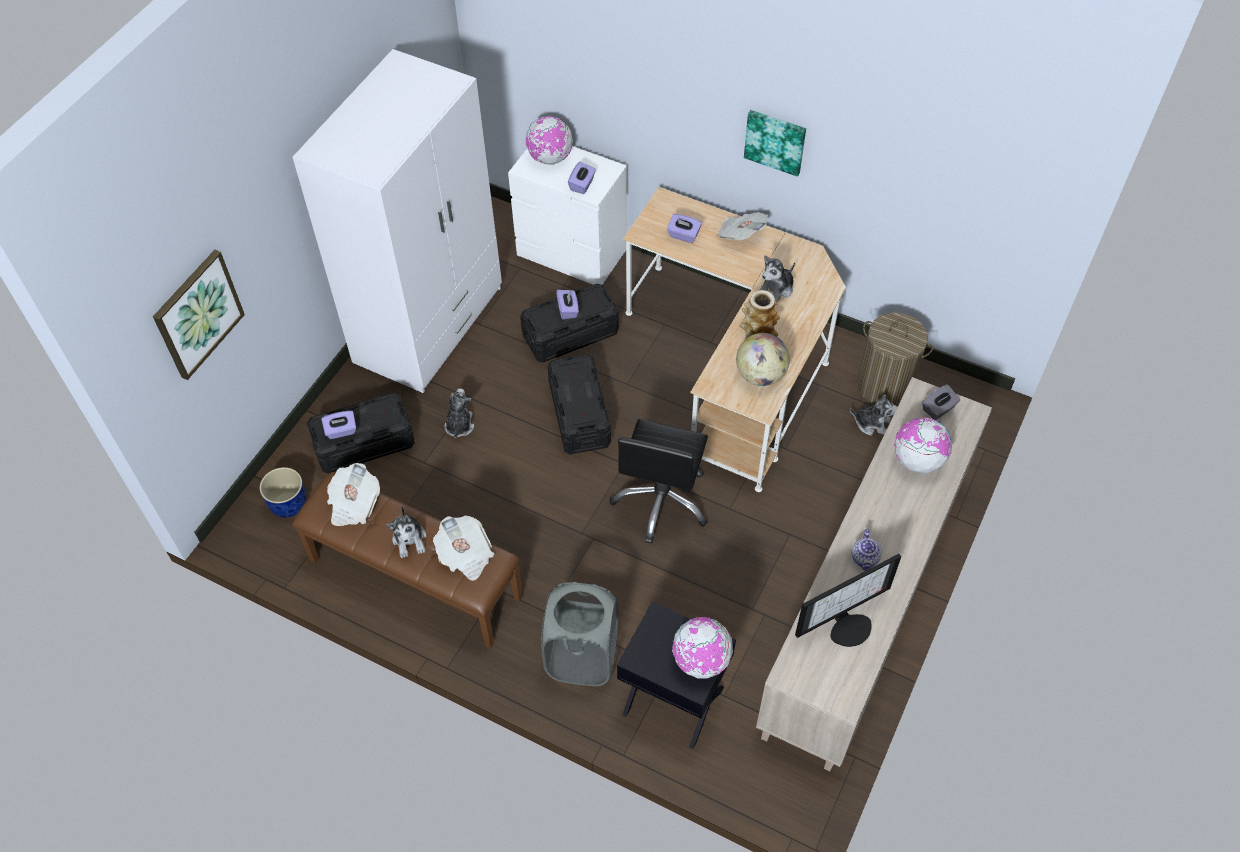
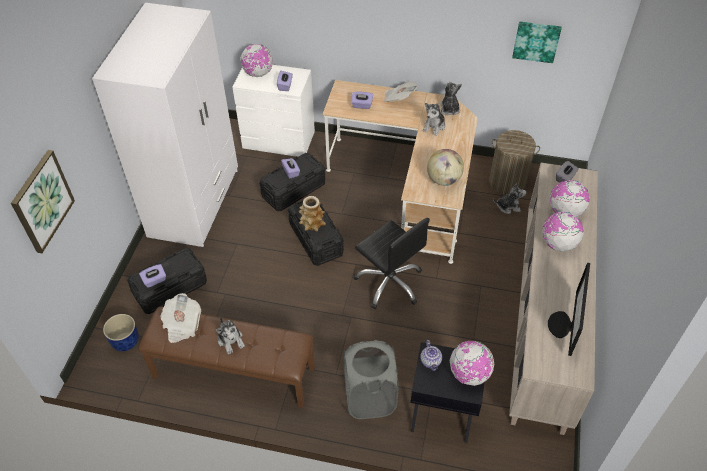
camera: 15 degrees left, 5 degrees down
newspaper [433,516,494,581] -> none
plush toy [445,388,474,438] -> plush toy moved to [440,82,462,116]
black office chair [610,419,708,544] -> black office chair turned 45 degrees counterclockwise [354,218,430,309]
vase [739,290,780,339] -> vase moved to [299,196,326,231]
picture [744,110,806,177] -> picture moved to [512,21,562,63]
monitor [795,554,901,647] -> monitor turned 150 degrees clockwise [548,263,590,356]
teapot [852,529,882,571] -> teapot moved to [420,340,442,371]
none -> globe [542,212,584,252]

